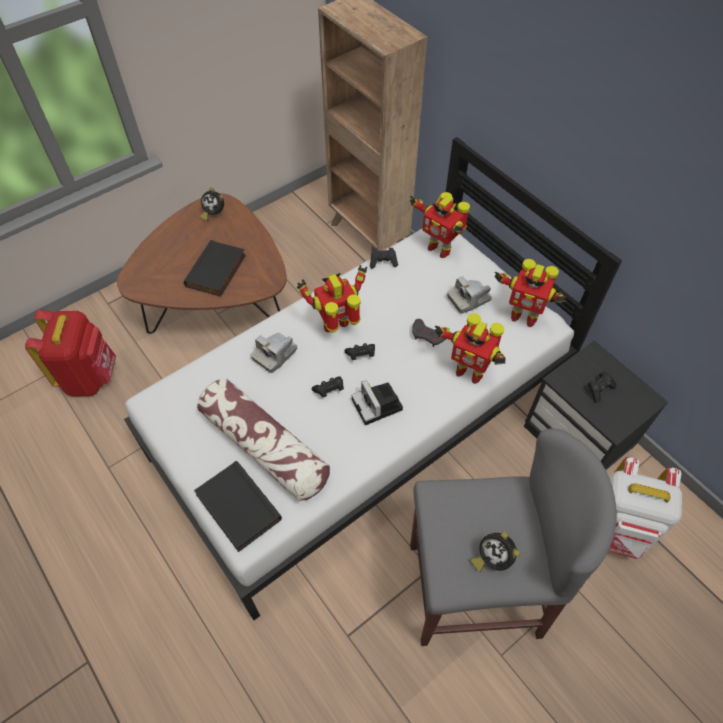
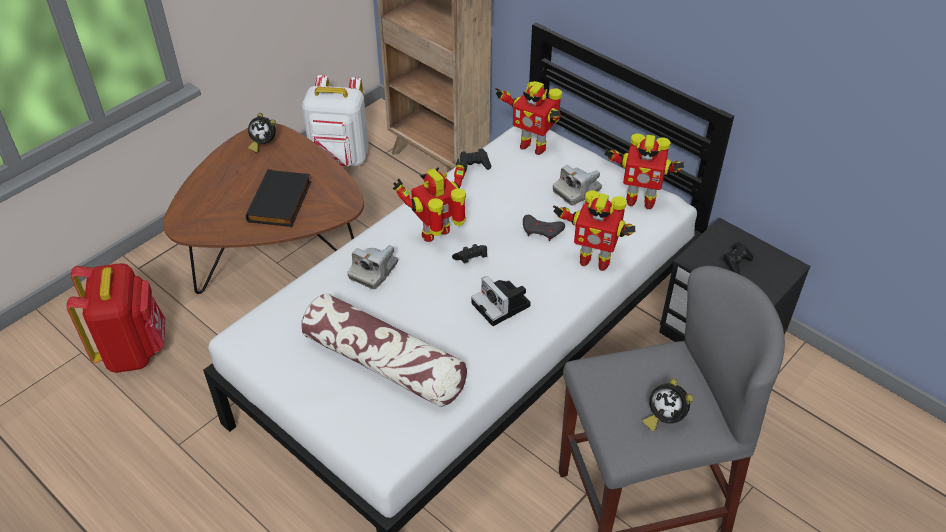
camera: 10 degrees left, 10 degrees down
black book [194,461,282,552] -> none
black game controller [311,377,344,398] -> none
white backpack [608,457,682,559] -> white backpack moved to [302,75,369,167]

